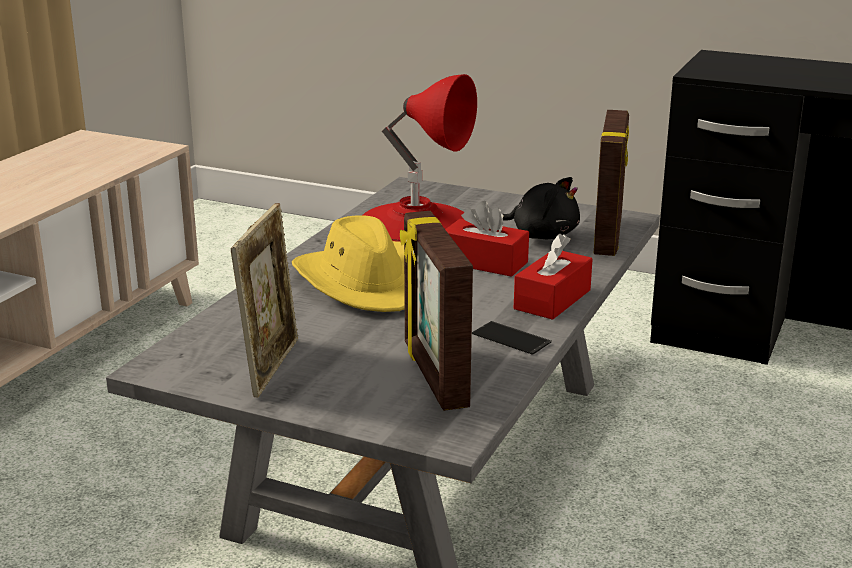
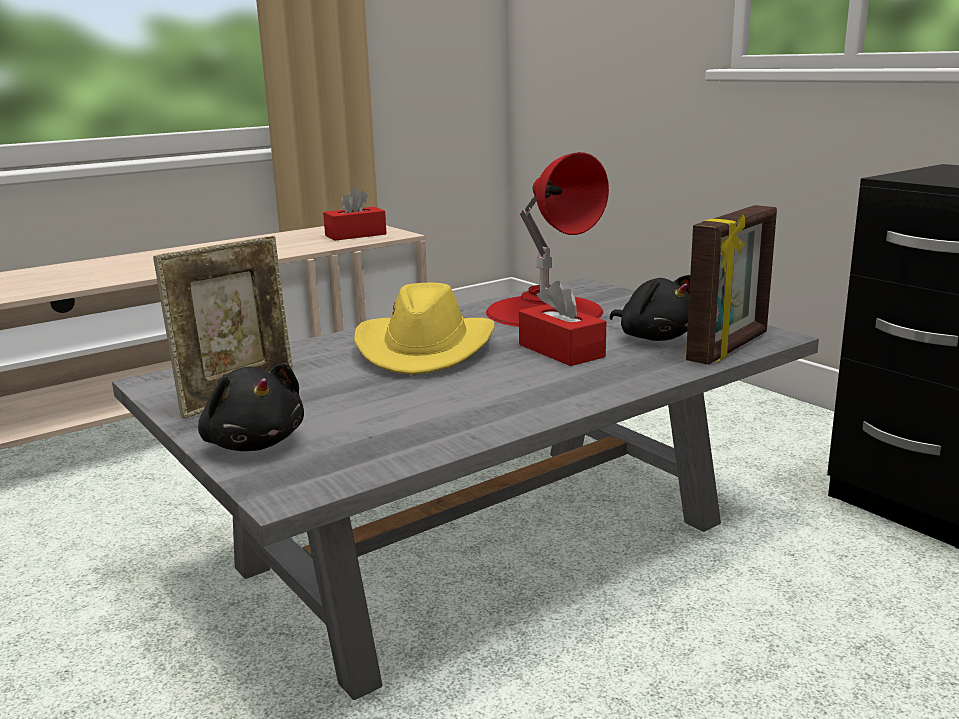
camera: 30 degrees right, 5 degrees down
picture frame [400,211,473,411] -> none
phone [472,321,552,355] -> none
red tissue box [514,234,593,320] -> red tissue box moved to [323,188,387,241]
none -> black plush toy [198,363,304,451]

